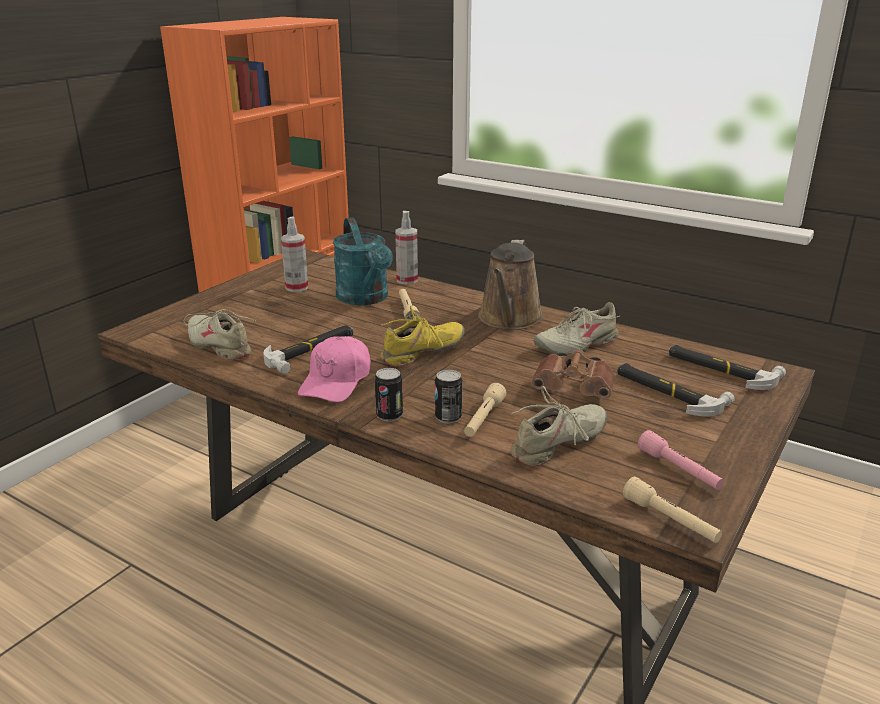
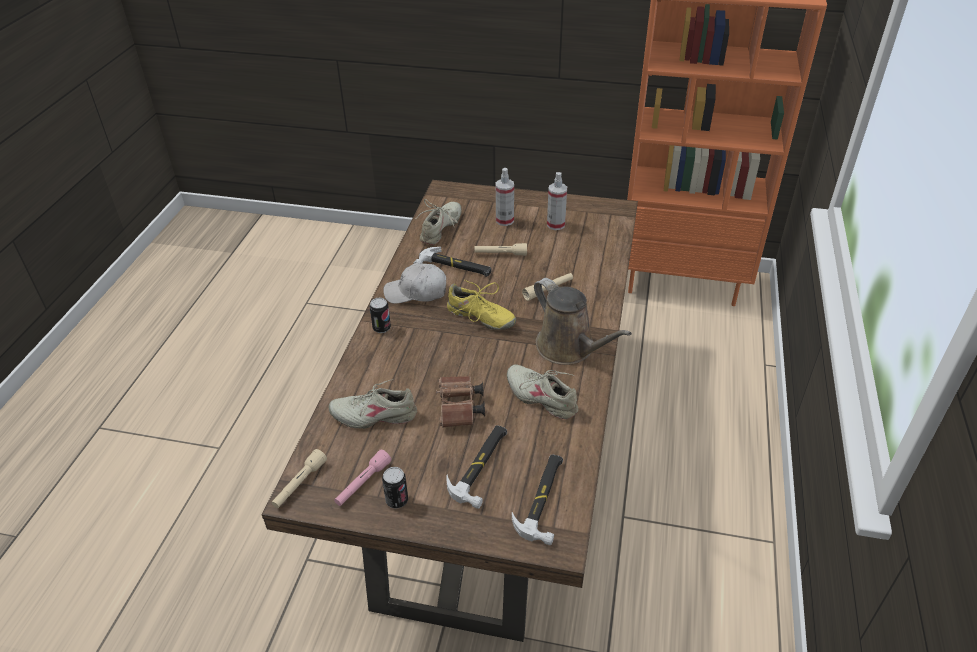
camera: 70 degrees right, 15 degrees up
pink cap [298,336,371,402] -> white cap [383,263,446,304]
turquoise watering can [333,217,393,305] -> none
spray bottle [395,211,418,285] -> spray bottle moved to [496,168,514,226]
can [435,370,462,424] -> can moved to [382,467,408,509]
beige flashlight [464,383,506,437] -> beige flashlight moved to [475,243,527,256]
brown watering can [478,240,544,330] -> brown watering can turned 120 degrees counterclockwise [534,278,632,365]
beige shoe [511,386,607,467] -> beige shoe turned 150 degrees clockwise [329,379,417,429]

